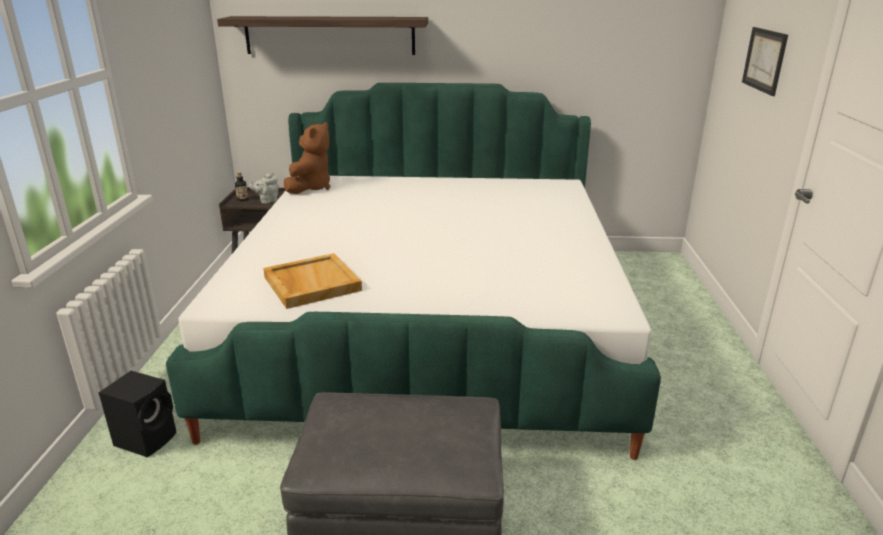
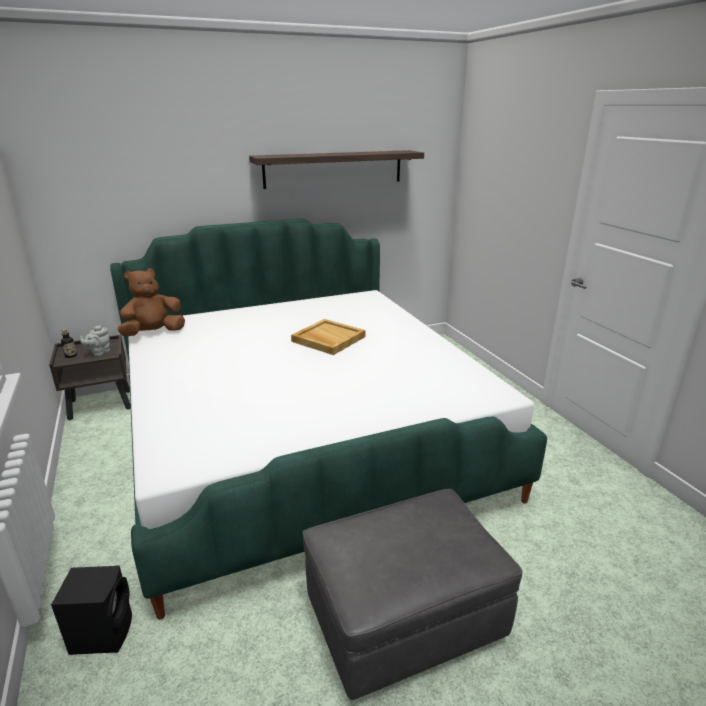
camera: 25 degrees left, 0 degrees up
shelf [217,16,428,55] -> shelf moved to [249,150,424,189]
beige tray [263,253,362,309] -> beige tray moved to [291,319,365,355]
brown plush toy [284,122,331,194] -> brown plush toy turned 120 degrees counterclockwise [118,268,185,337]
picture [742,27,788,96] -> none

